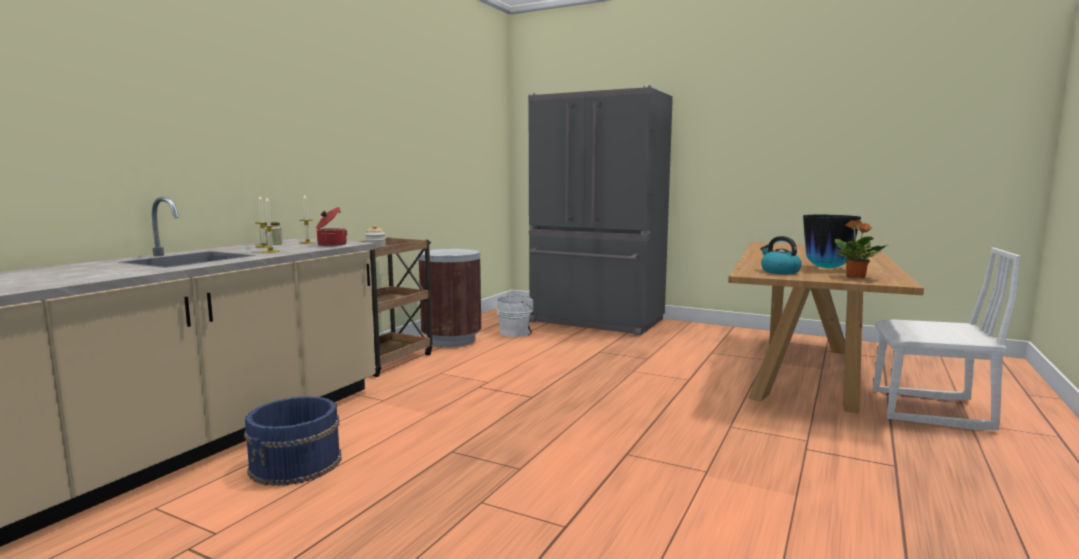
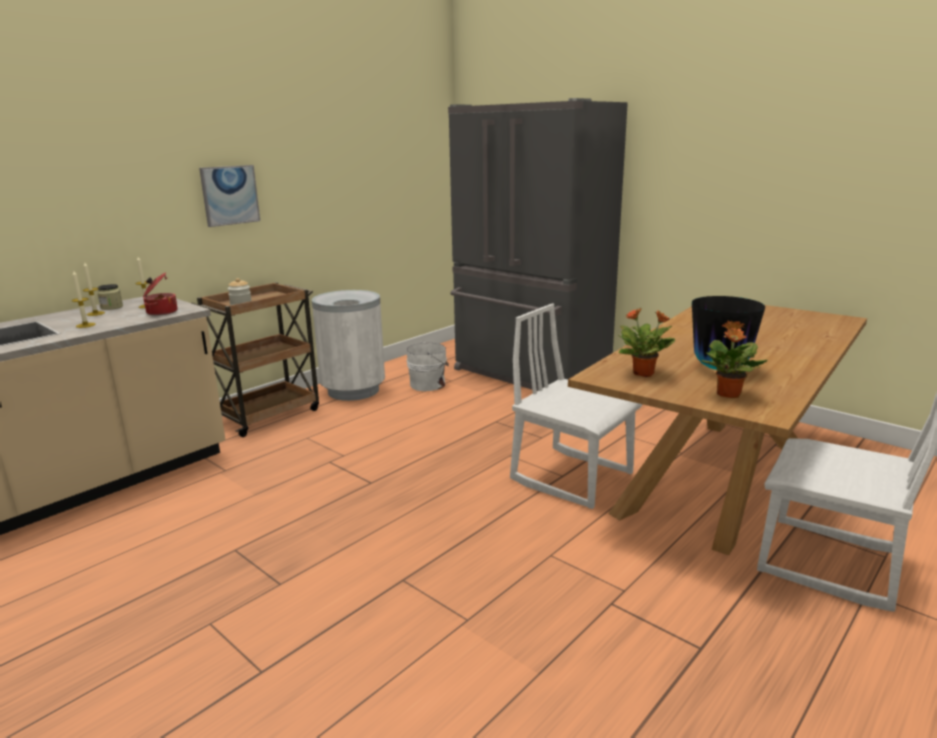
camera: 15 degrees right, 10 degrees up
blue bucket [244,396,342,486] -> none
brown trash can [418,249,482,347] -> white trash can [312,290,385,401]
kettle [760,236,802,274] -> potted plant [618,308,675,377]
none -> picture [199,165,260,227]
none -> white chair [510,304,642,509]

